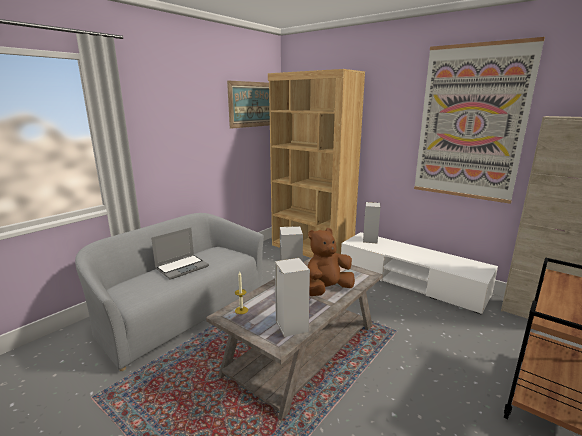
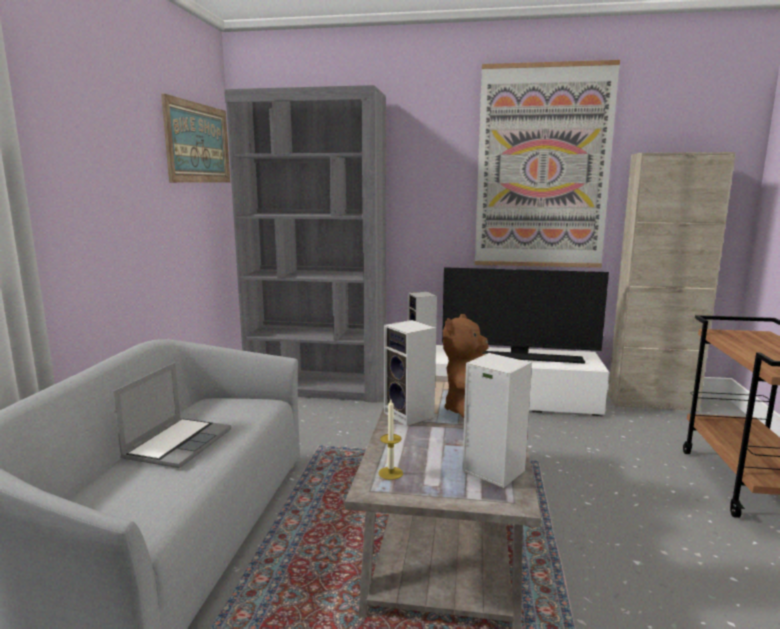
camera: 30 degrees left, 5 degrees down
brown bookcase [268,69,365,258] -> grey bookcase [224,85,386,403]
none -> television [442,267,609,364]

